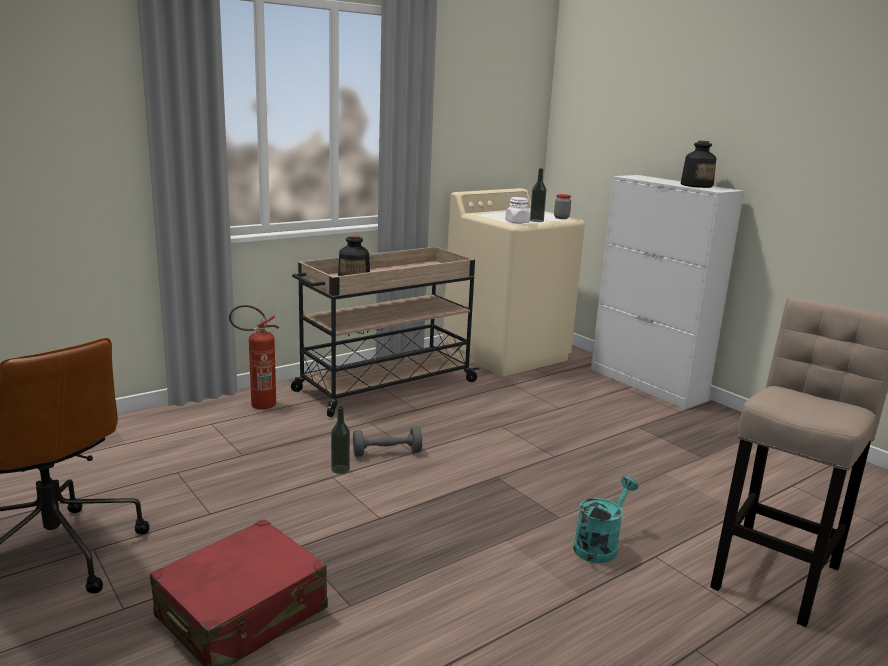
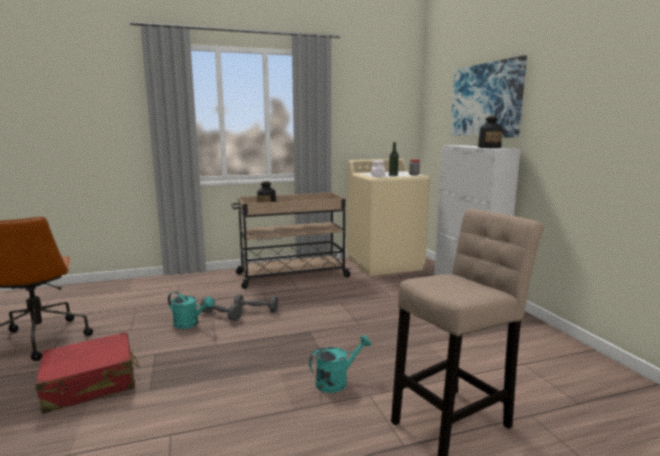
camera: 20 degrees right, 5 degrees down
fire extinguisher [229,305,279,409] -> none
bottle [331,406,350,474] -> grey dumbbell [200,297,242,321]
none -> turquoise watering can [168,291,214,329]
none -> picture [450,55,527,138]

